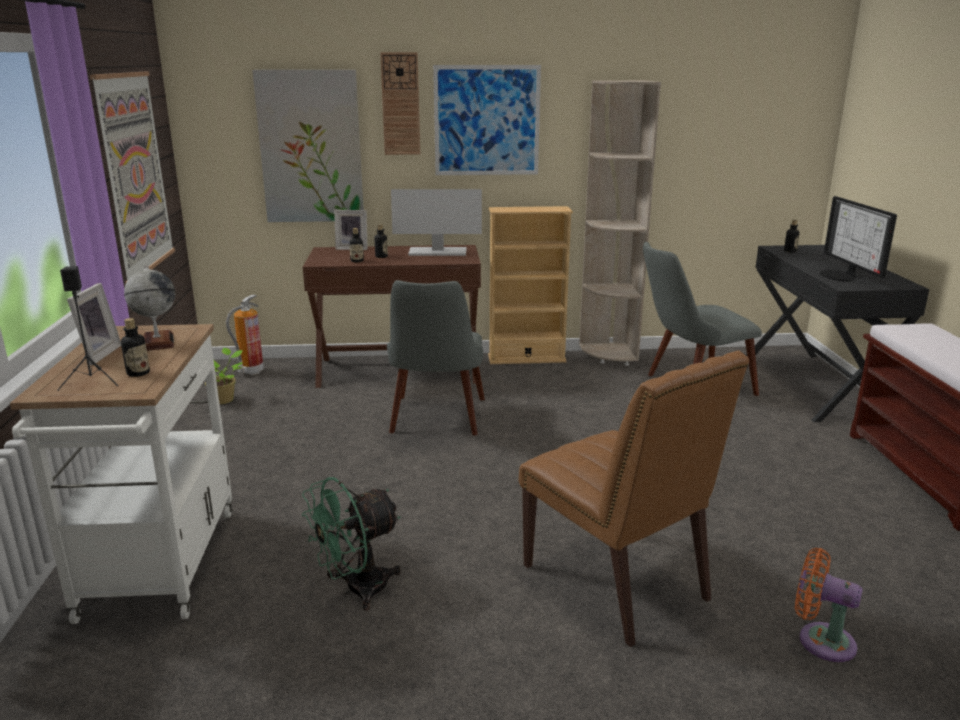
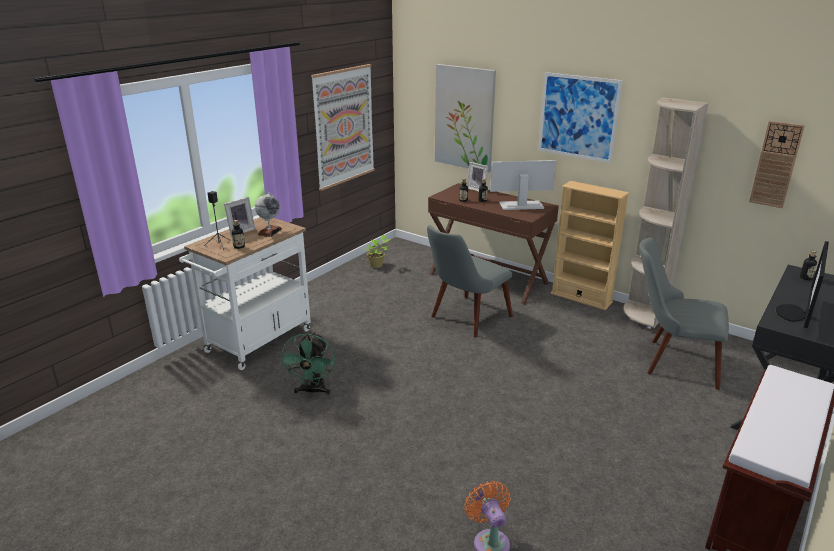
camera: 40 degrees right, 5 degrees up
fire extinguisher [226,295,264,375] -> none
green fan [301,477,401,610] -> green fan turned 90 degrees counterclockwise [280,332,336,396]
wall clock [380,52,420,155] -> wall clock moved to [749,121,805,208]
monitor [391,189,482,256] -> monitor turned 135 degrees clockwise [490,160,556,210]
brown chair [518,350,749,647] -> none

